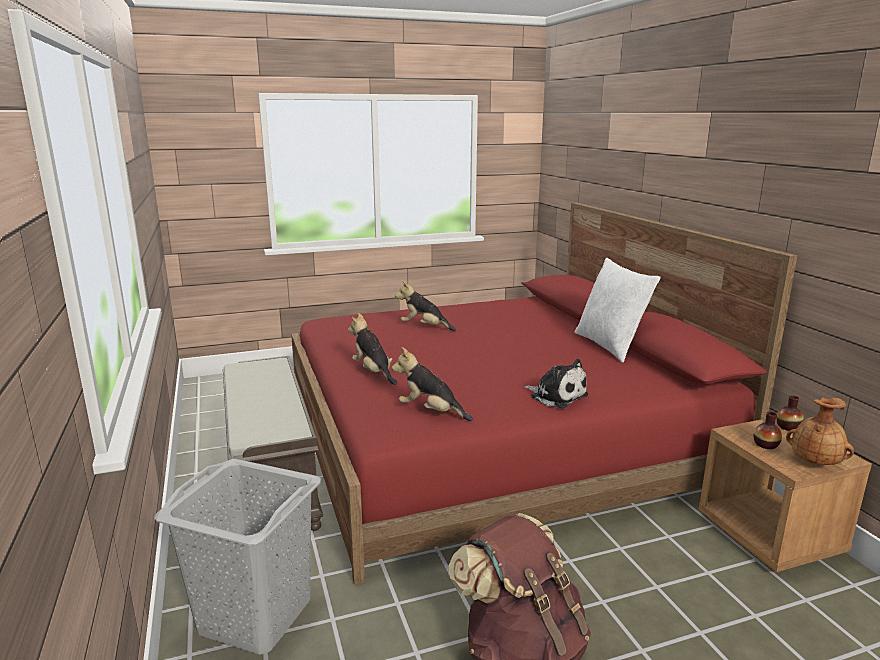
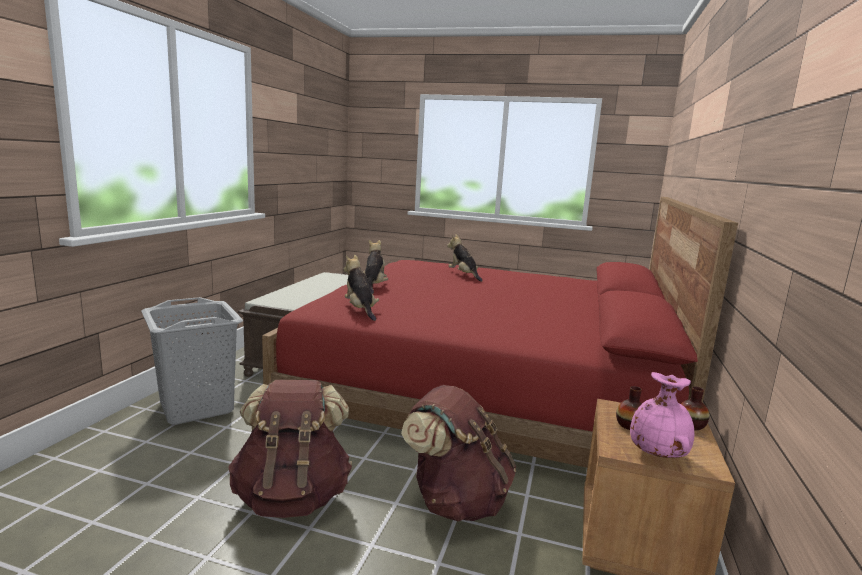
camera: 35 degrees right, 5 degrees down
plush toy [524,359,588,408] -> none
white pillow [575,258,661,363] -> none
brown vase [786,397,854,465] -> pink vase [630,372,695,458]
none -> brown backpack [401,385,516,521]

